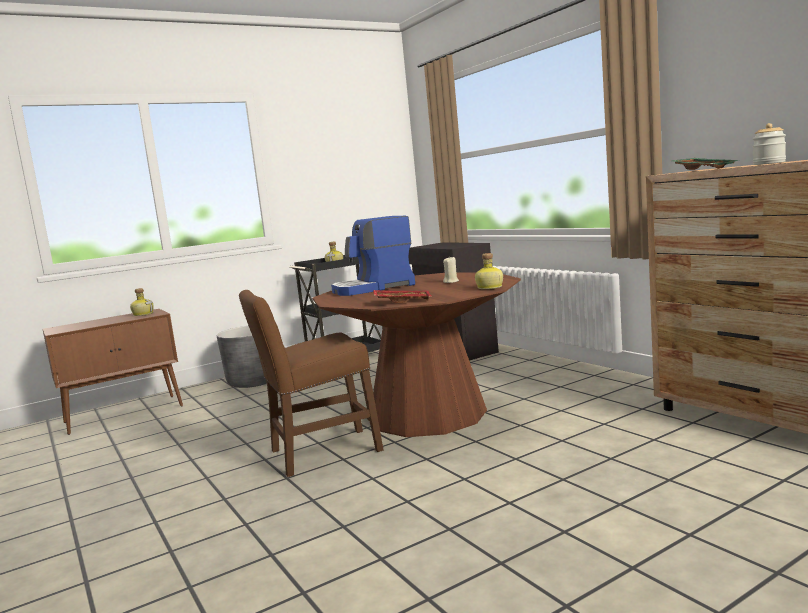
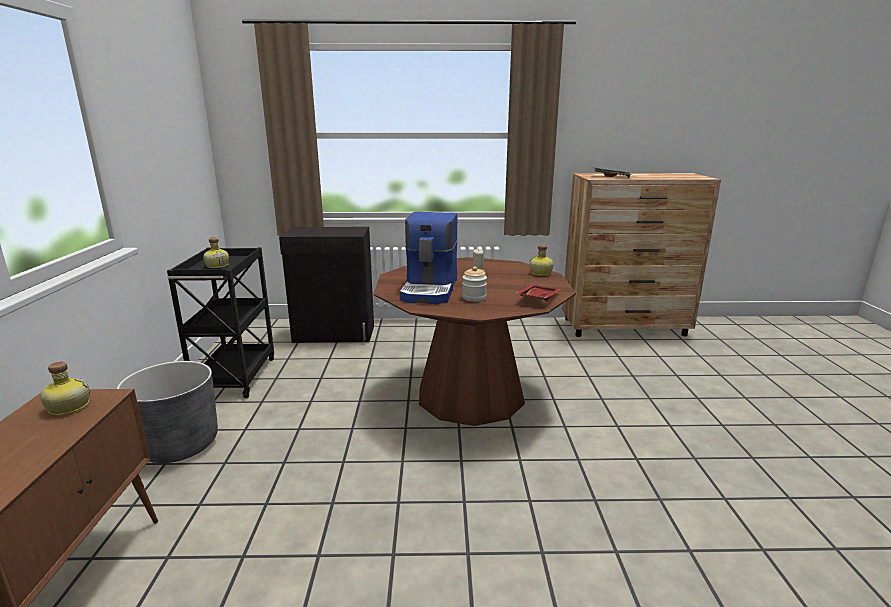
camera: 60 degrees left, 10 degrees up
brown chair [239,290,383,477] -> none
jar [753,123,786,165] -> jar moved to [462,267,487,302]

